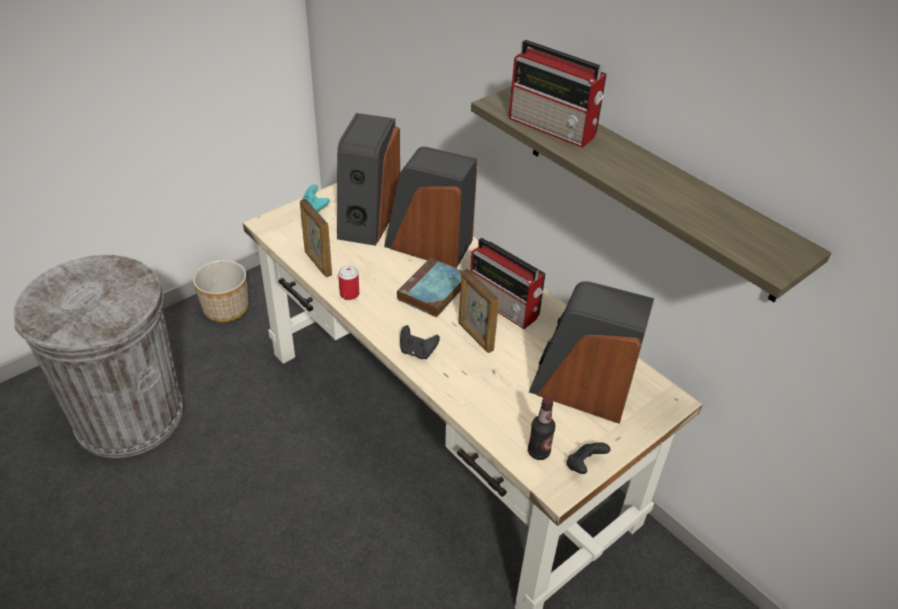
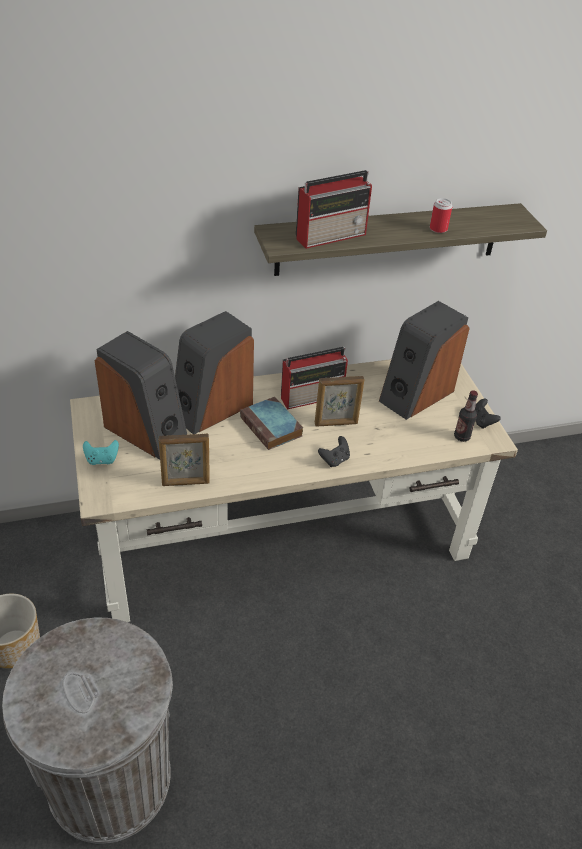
camera: 65 degrees left, 0 degrees up
can [338,265,359,300] -> can moved to [430,198,452,233]

